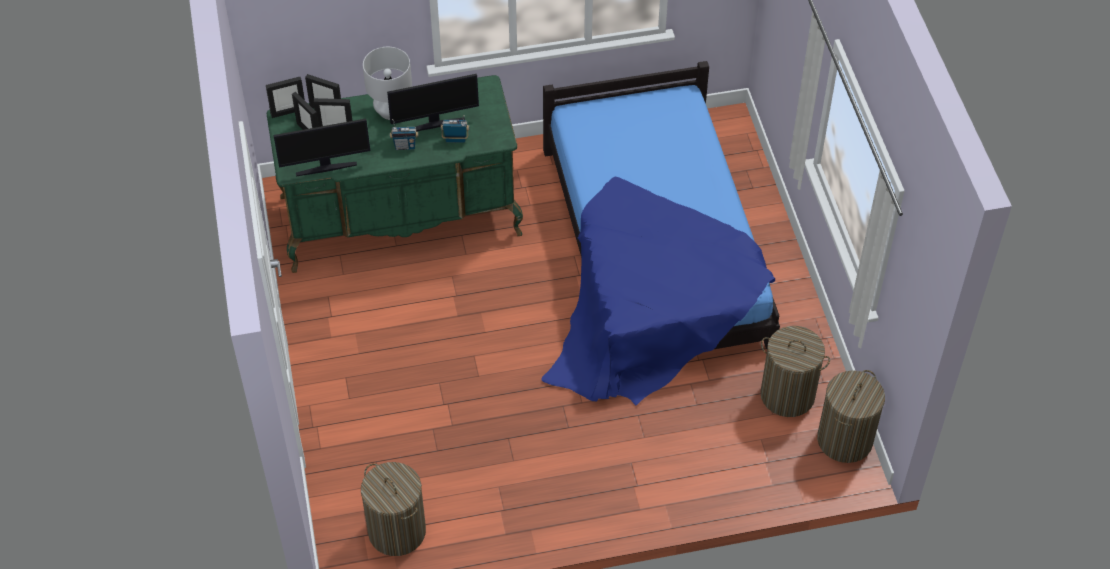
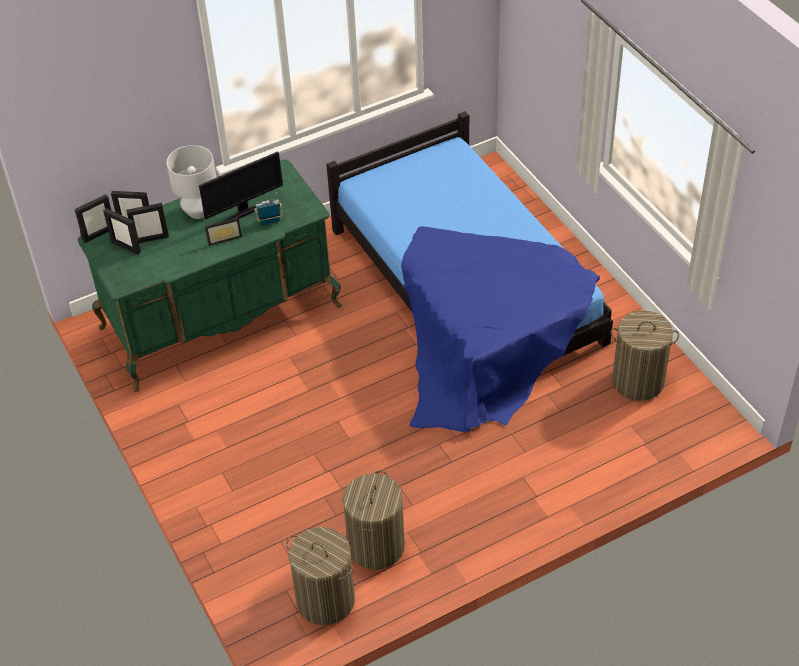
camera: 15 degrees left, 5 degrees down
monitor [274,119,370,176] -> none
radio [390,119,418,150] -> picture frame [204,218,242,246]
laundry basket [817,370,885,463] -> laundry basket moved to [342,470,405,570]

